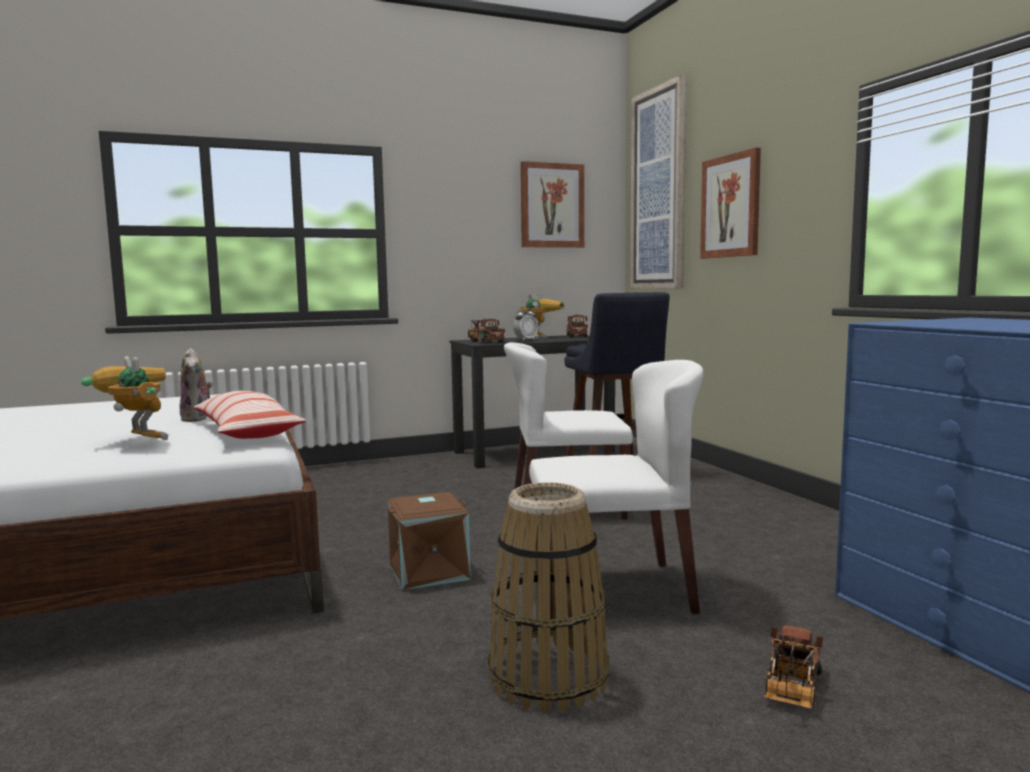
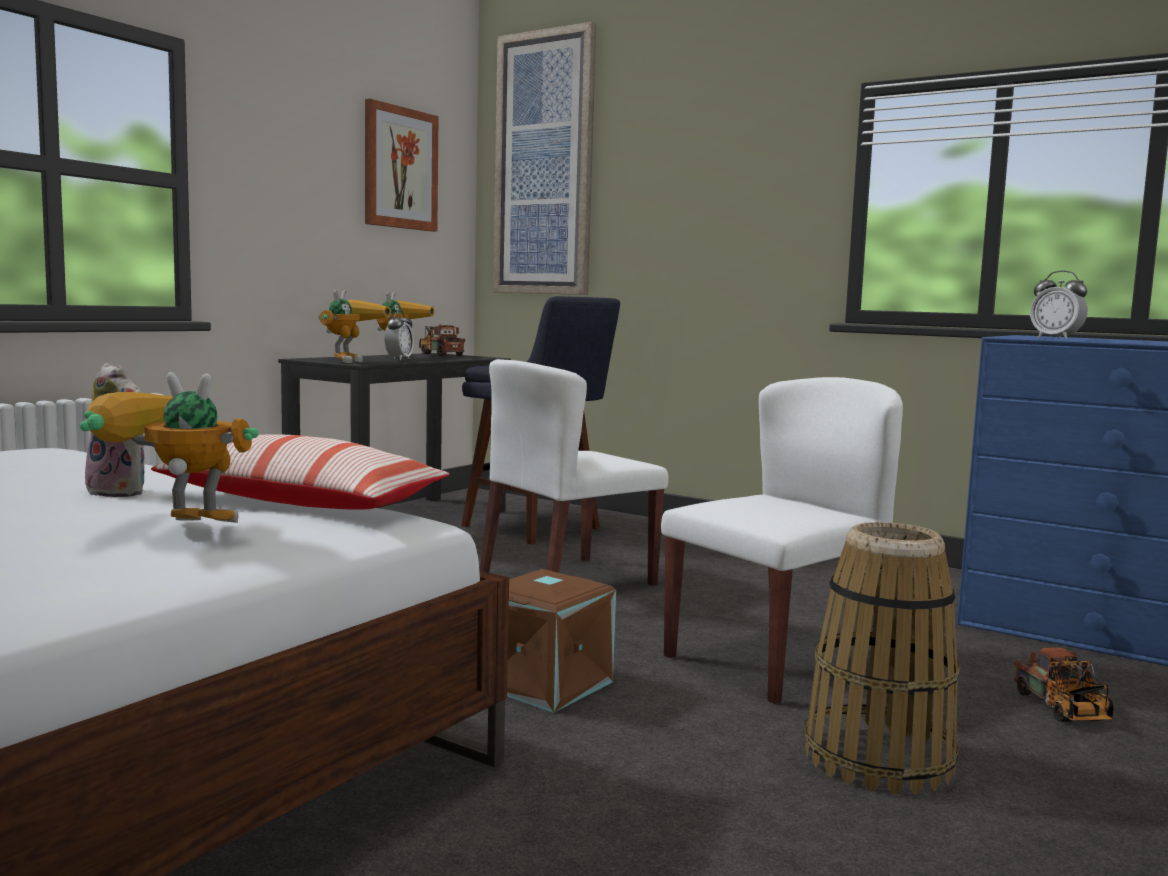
camera: 35 degrees left, 0 degrees up
toy truck [468,318,505,344] -> toy robot [318,290,391,363]
picture [700,148,761,259] -> none
none -> alarm clock [1030,270,1088,339]

